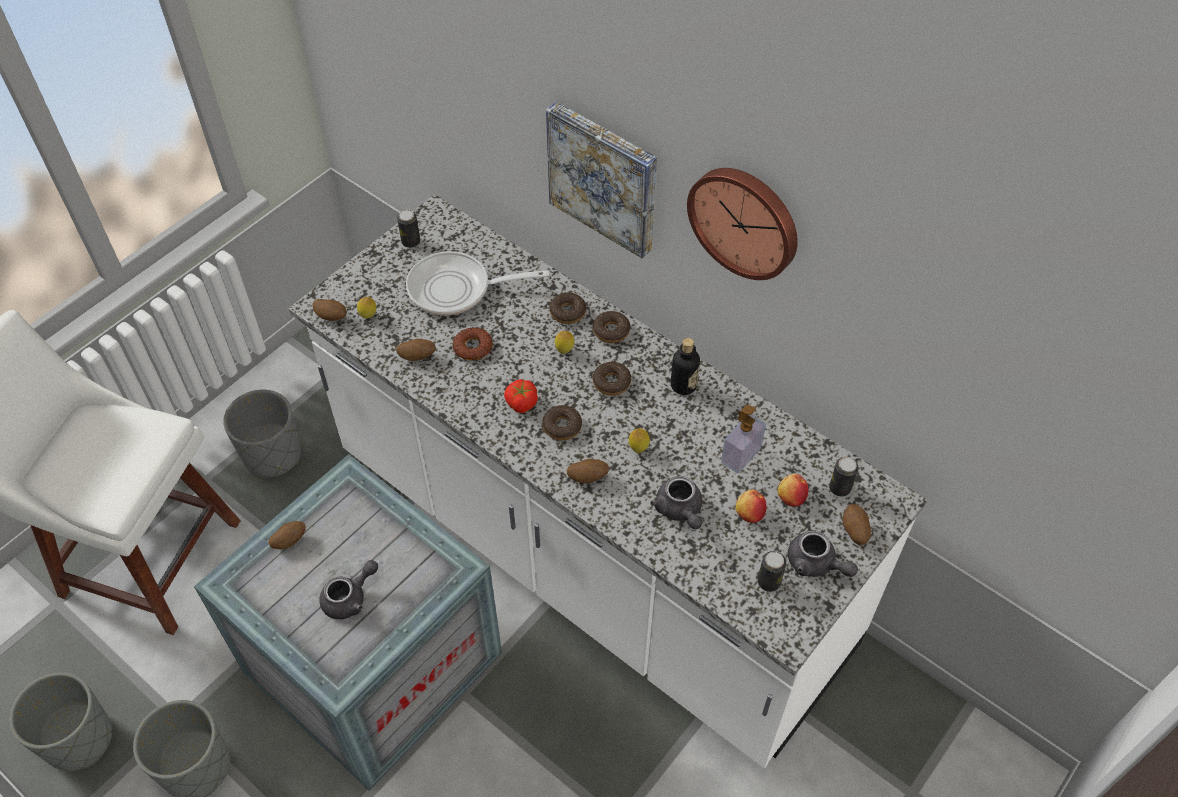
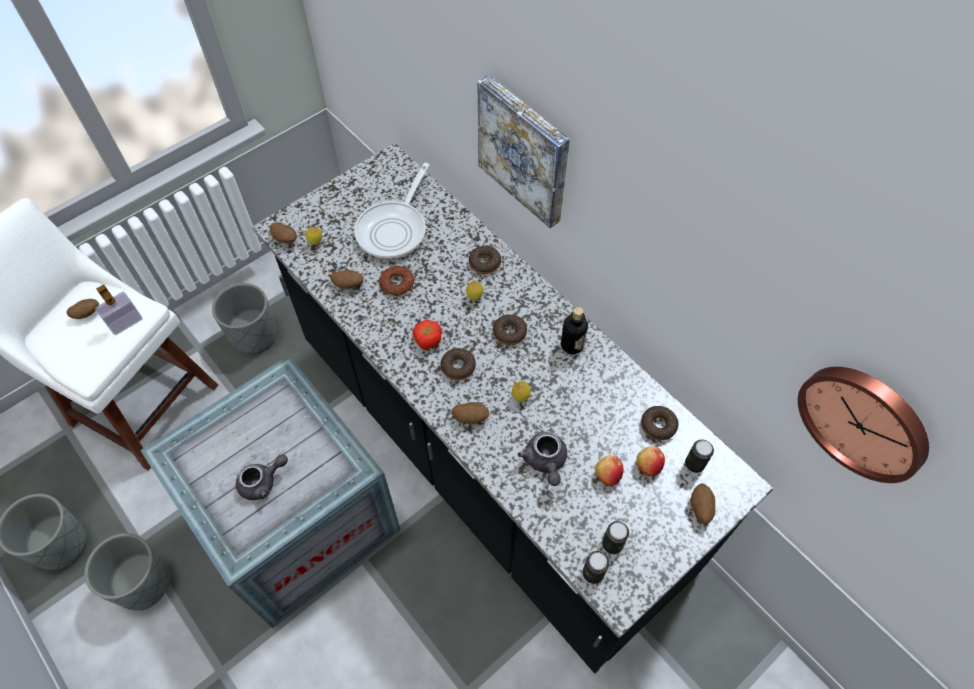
camera: 10 degrees right, 5 degrees up
potato [268,521,306,549] -> potato moved to [66,299,99,319]
white counter [289,194,927,768] -> black counter [252,143,774,673]
can [397,210,420,248] -> can moved to [583,551,609,584]
frying pan [406,251,549,315] -> frying pan turned 75 degrees counterclockwise [354,163,429,259]
donut [593,311,630,343] -> donut moved to [641,406,678,441]
wall clock [687,168,798,280] -> wall clock moved to [798,367,929,483]
soap dispenser [721,405,766,473] -> soap dispenser moved to [95,284,142,335]
grey teapot [788,530,858,577] -> none

